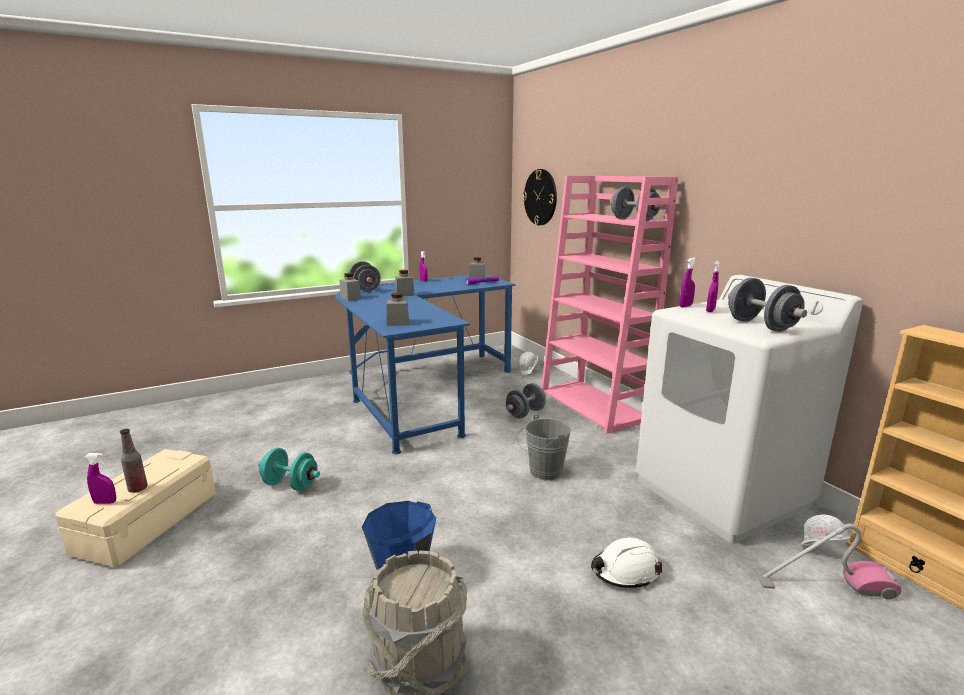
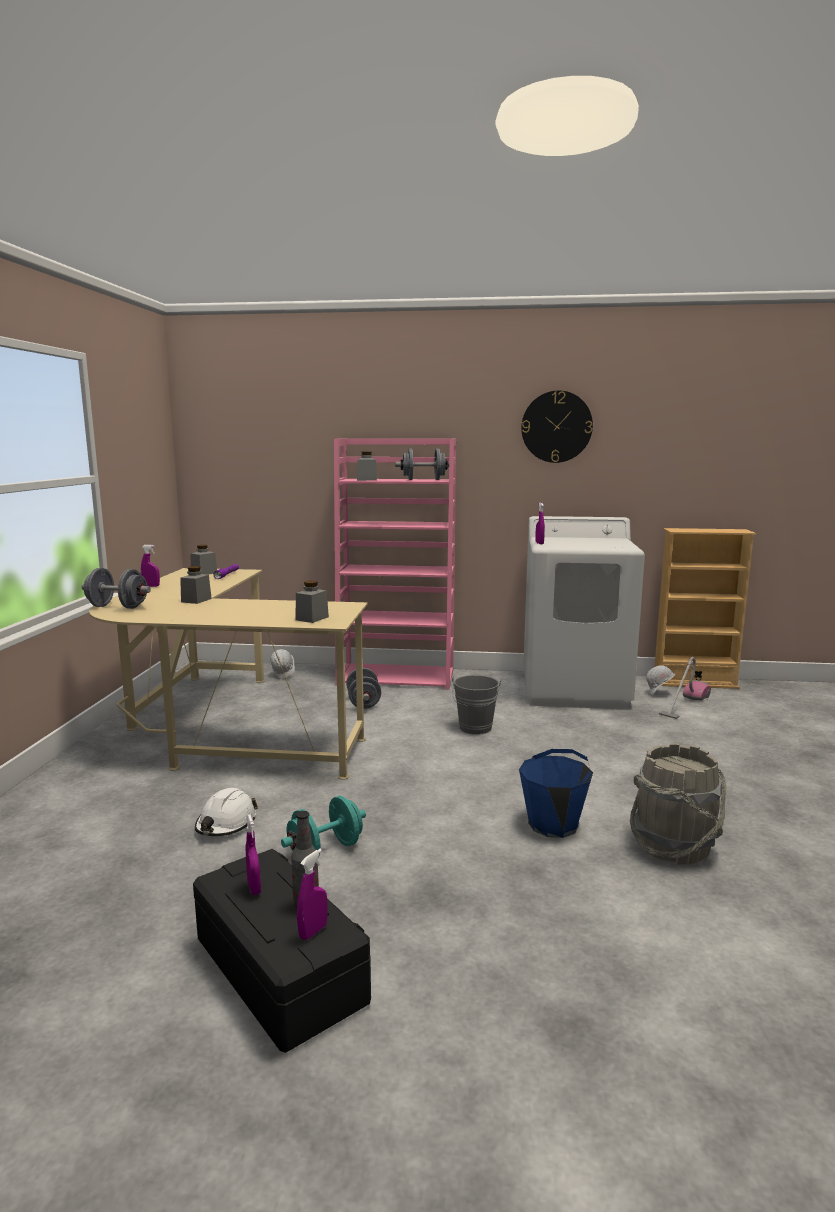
camera: 55 degrees left, 5 degrees down
beige storage box [55,449,216,568] -> black storage box [193,849,371,1053]
blue desk [335,274,516,454] -> beige desk [89,568,368,780]
grey jar [340,273,361,301] -> grey jar moved to [357,452,377,481]
wall clock [523,169,557,225] -> wall clock moved to [521,390,593,463]
white hard hat [591,537,662,588] -> white hard hat moved to [195,788,258,836]
purple spray bottle [706,261,720,312] -> purple spray bottle moved to [246,815,261,895]
grey dumbbell [728,278,807,332] -> none

